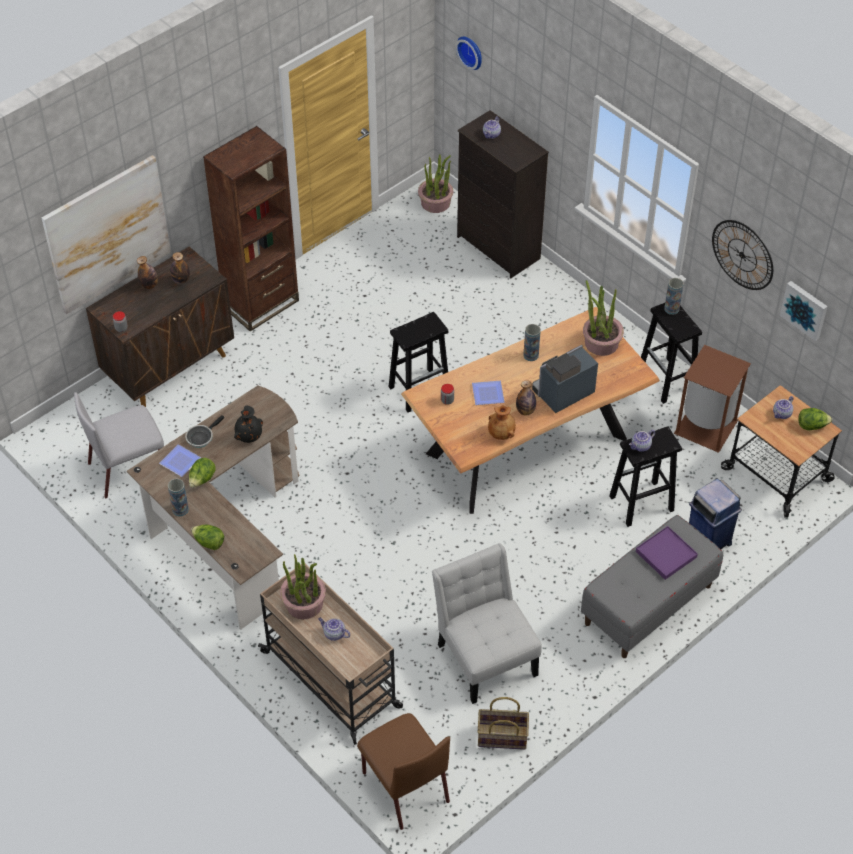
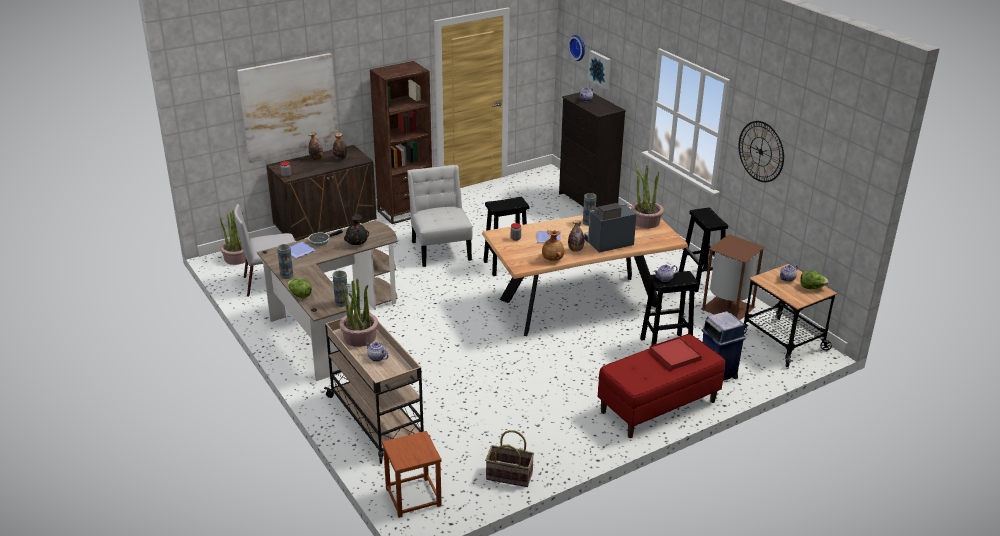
camera: 10 degrees right, 20 degrees down
lettuce [189,458,216,488] -> none
brown chair [357,713,450,830] -> brown stool [382,431,442,518]
potted plant [418,154,453,213] -> potted plant moved to [220,210,246,265]
white chair [432,543,542,704] -> white chair moved to [407,165,472,267]
grey bench [581,515,723,658] -> red bench [598,334,725,438]
purple tray [636,526,698,580] -> red tray [649,337,702,370]
vase [664,278,683,315] -> vase moved to [333,270,349,307]
picture [780,281,828,341] -> picture moved to [588,50,611,89]

